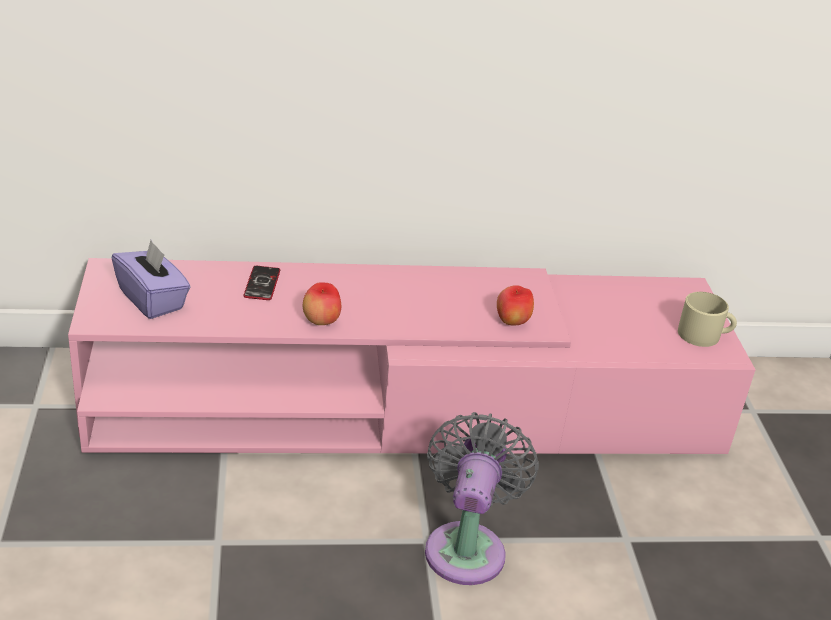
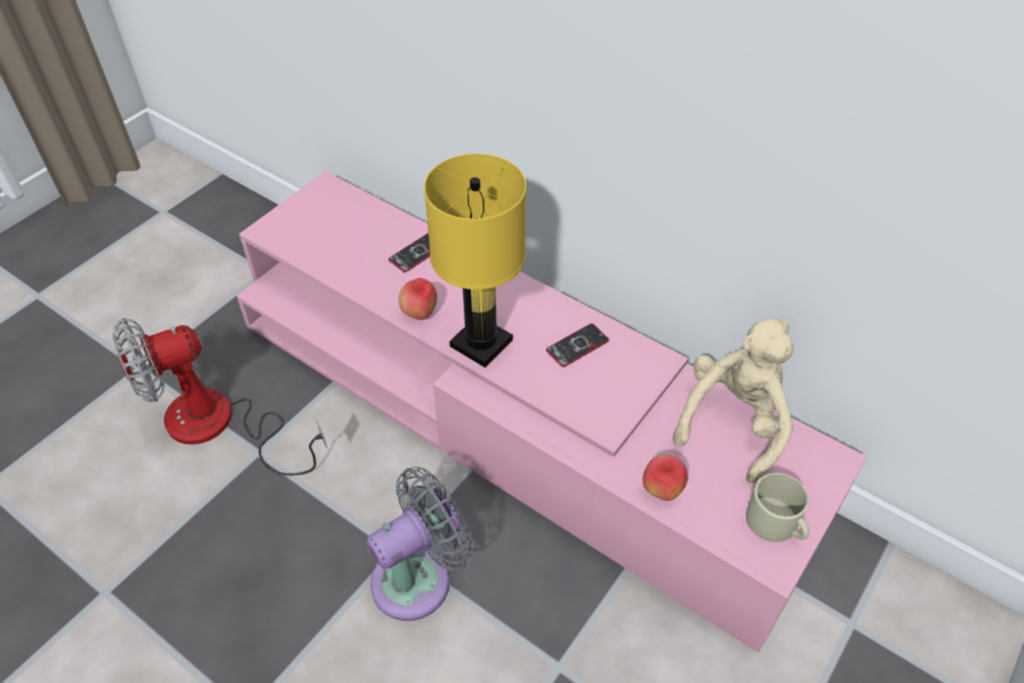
camera: 45 degrees right, 15 degrees up
purple tissue box [112,240,190,319] -> none
apple [497,285,534,325] -> apple moved to [643,454,688,501]
none -> fan [112,318,327,476]
none -> yellow table lamp [424,154,526,367]
none -> phone [546,323,609,367]
none -> beige plush toy [673,318,794,483]

